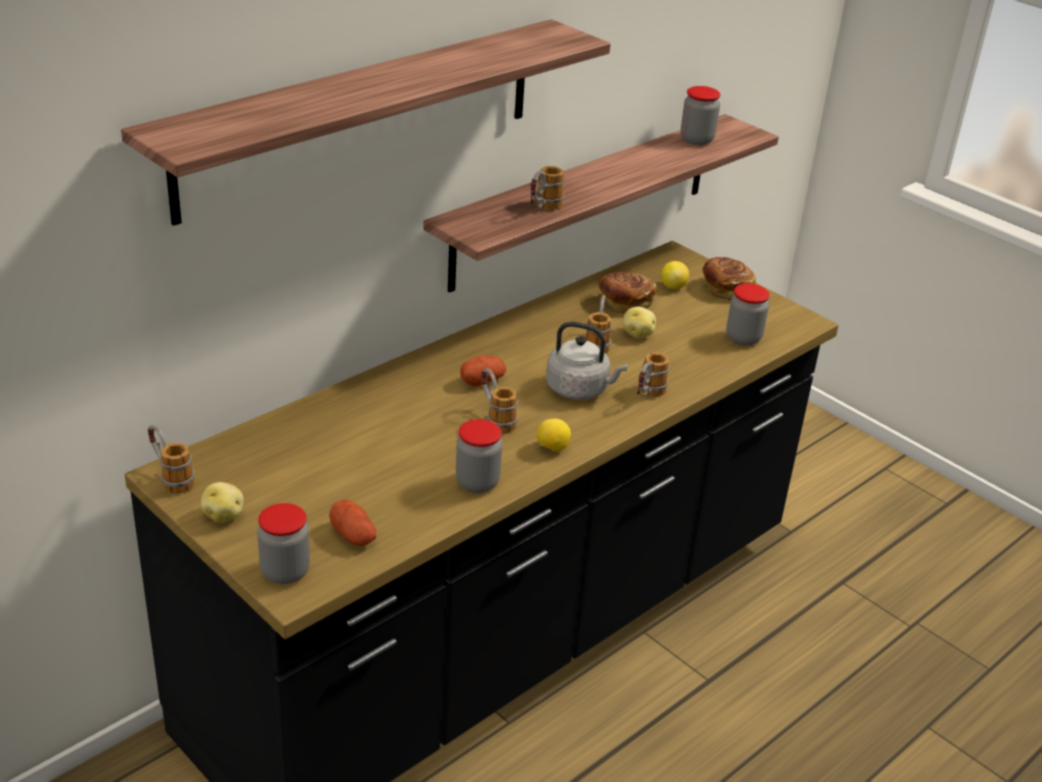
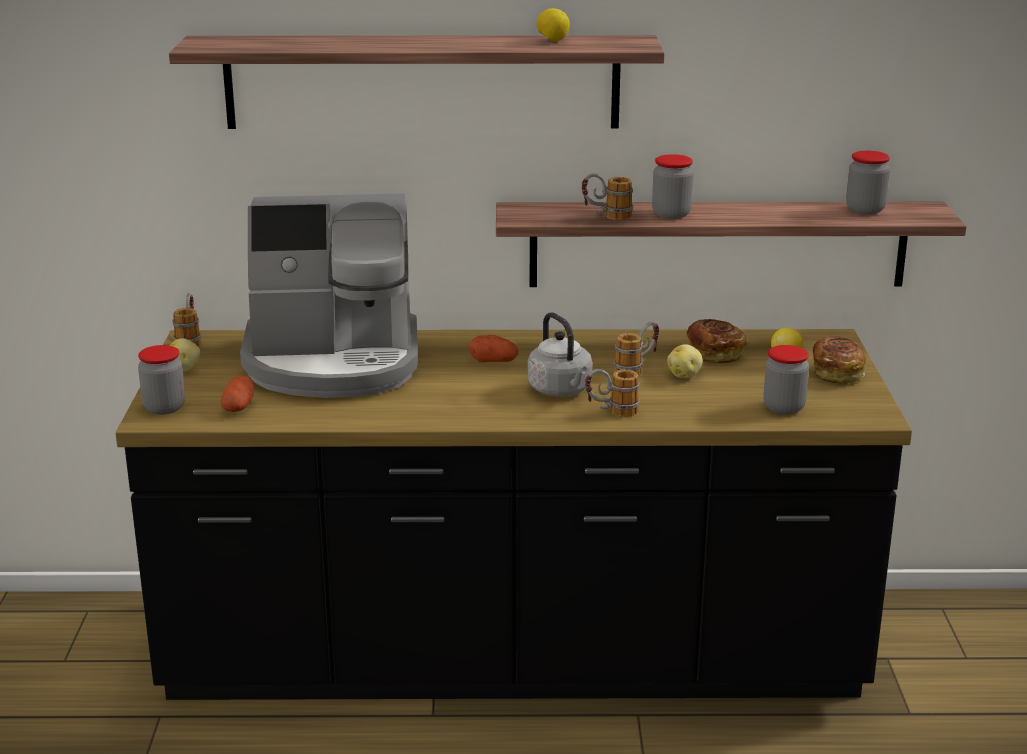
camera: 45 degrees right, 10 degrees down
jar [456,419,502,493] -> jar moved to [652,154,694,219]
mug [481,368,518,434] -> none
lemon [537,419,571,452] -> lemon moved to [537,8,570,41]
none -> coffee machine [240,194,418,398]

